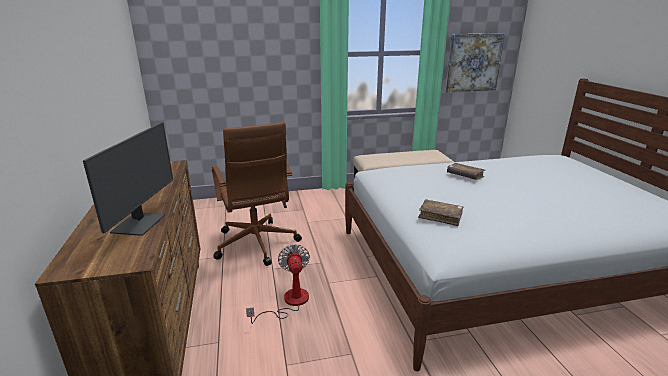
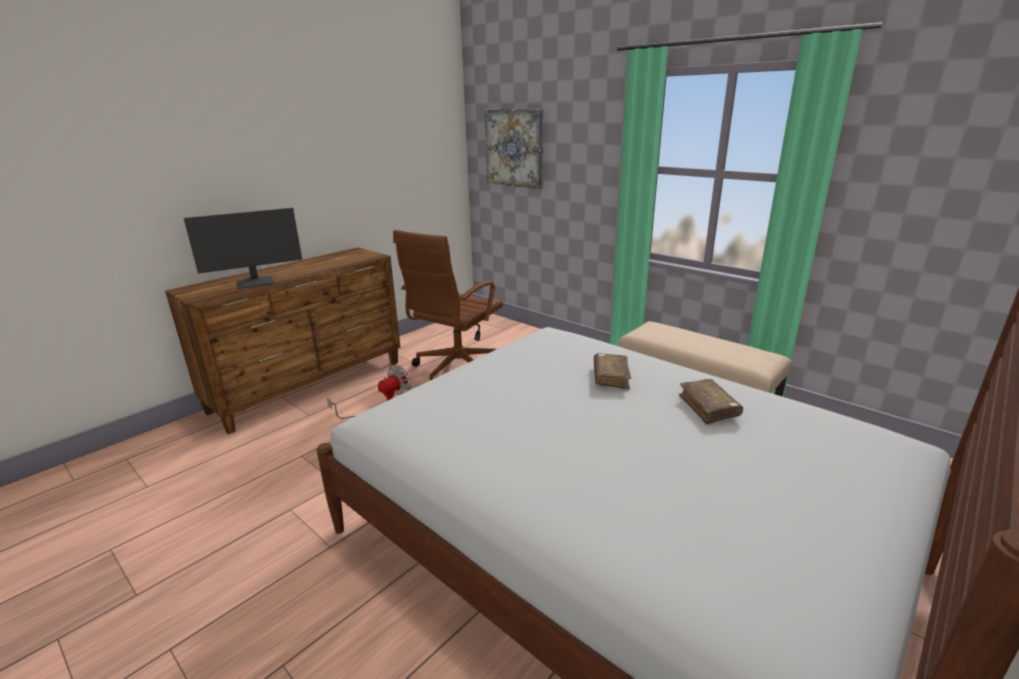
camera: 55 degrees right, 0 degrees up
brown book [418,199,463,226] -> brown book moved to [679,379,743,424]
picture [445,33,505,92] -> picture moved to [485,109,543,189]

